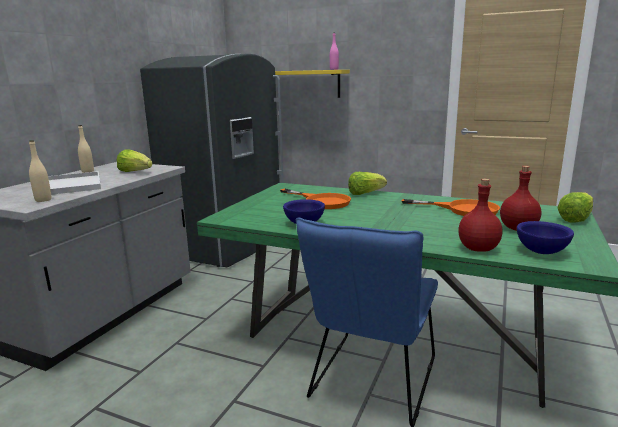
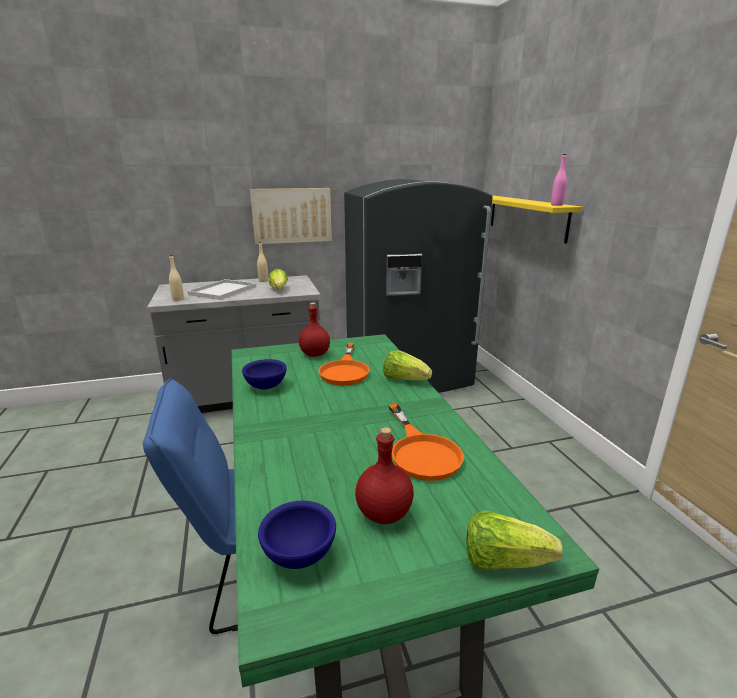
camera: 50 degrees right, 5 degrees up
red bottle [458,179,502,252] -> red bottle moved to [299,303,330,357]
none -> picture [250,188,332,245]

